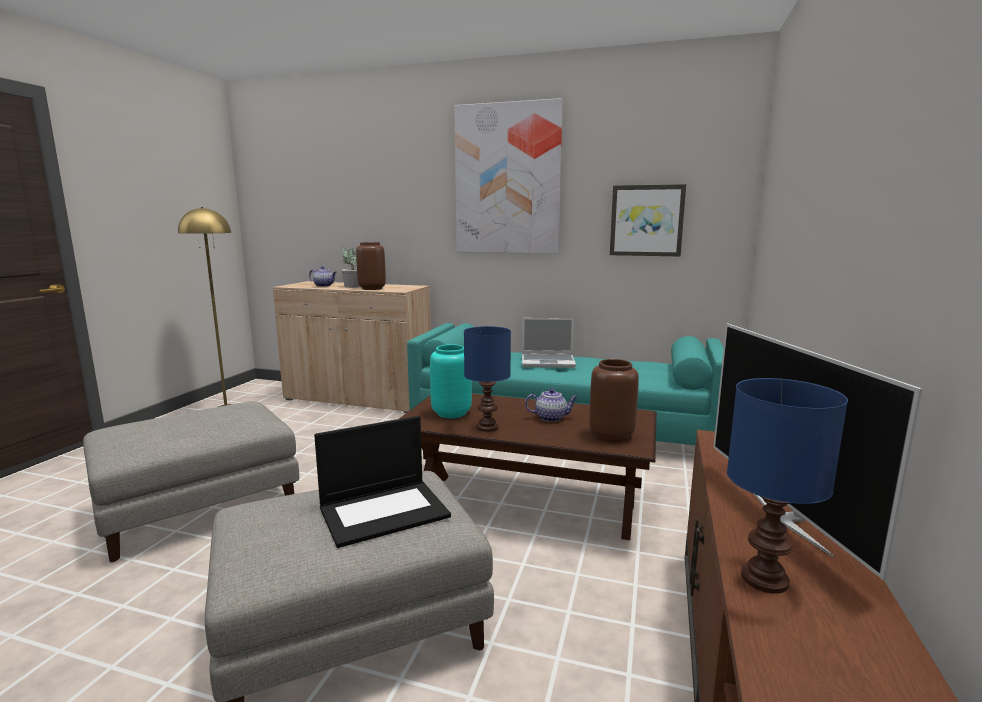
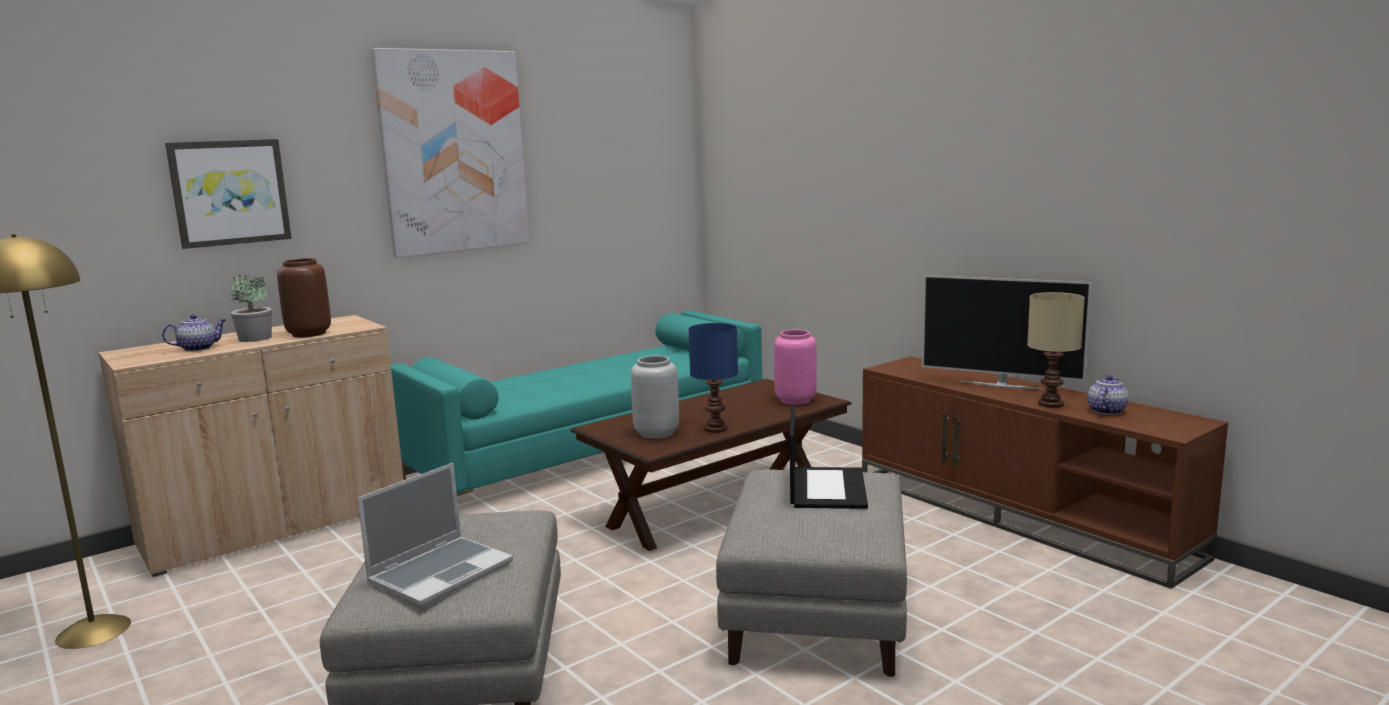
camera: 55 degrees left, 0 degrees up
turquoise vase [430,344,472,418] -> grey vase [631,356,679,439]
laptop [522,318,576,368] -> laptop moved to [357,463,513,606]
teapot [525,388,578,422] -> teapot moved to [1087,375,1129,415]
brown vase [589,359,639,442] -> pink vase [774,329,817,405]
picture [610,184,686,256] -> picture moved to [165,139,292,249]
blue table lamp [727,378,848,594] -> beige table lamp [1027,292,1085,408]

